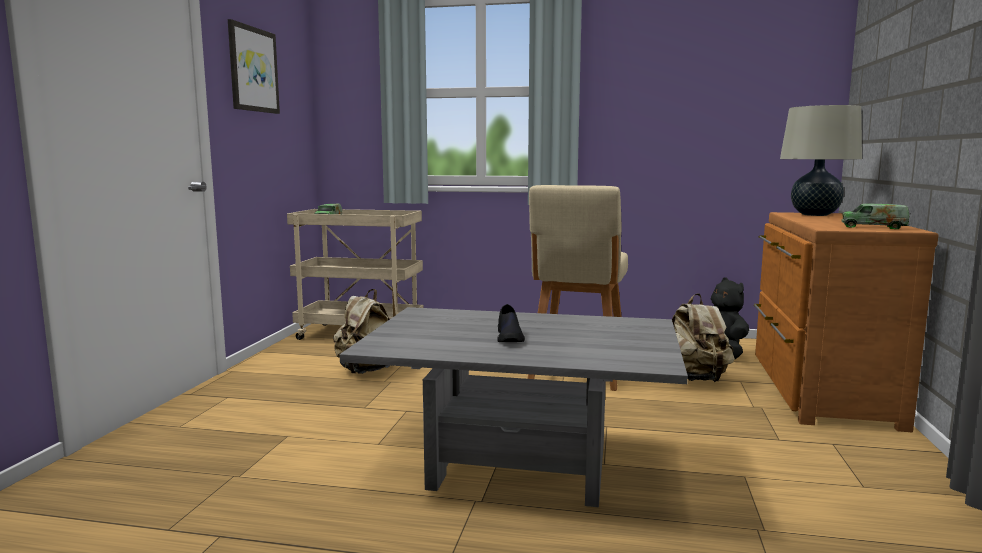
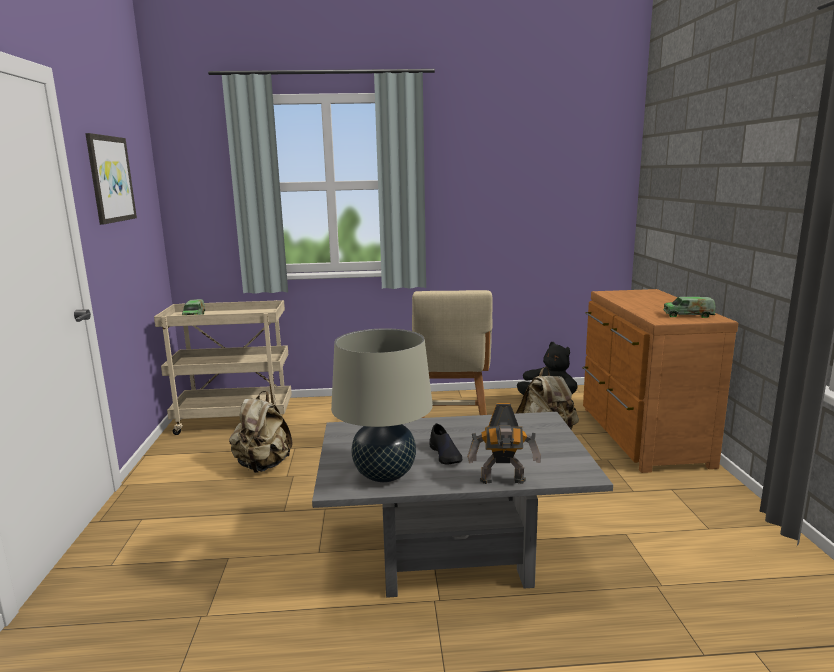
camera: 15 degrees left, 5 degrees up
beige table lamp [780,105,862,216] -> beige table lamp moved to [331,328,433,482]
none -> toy robot [467,403,541,484]

